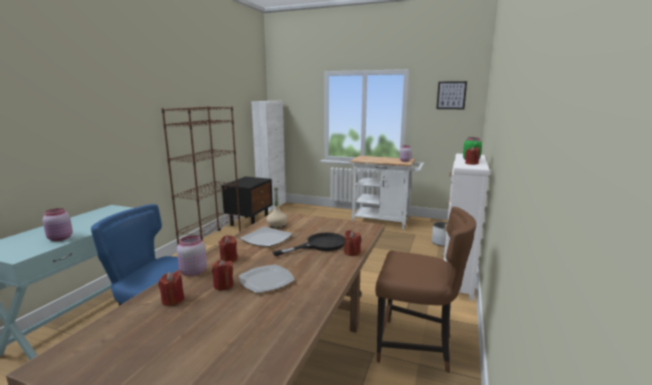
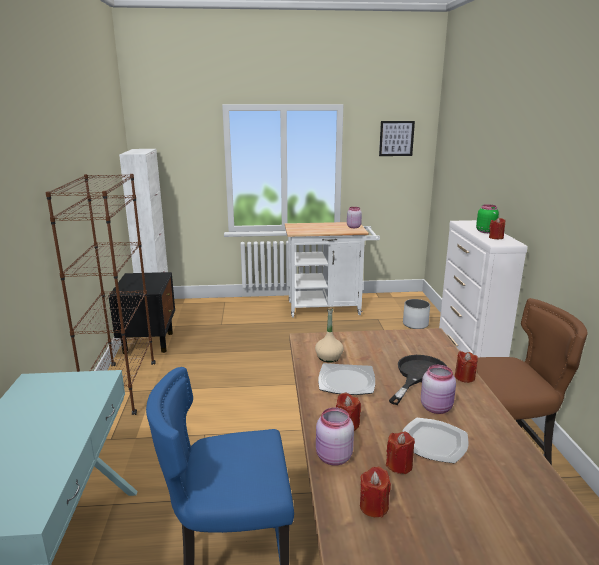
camera: 25 degrees left, 5 degrees up
pink jar [42,208,73,241] -> pink jar moved to [421,365,456,414]

